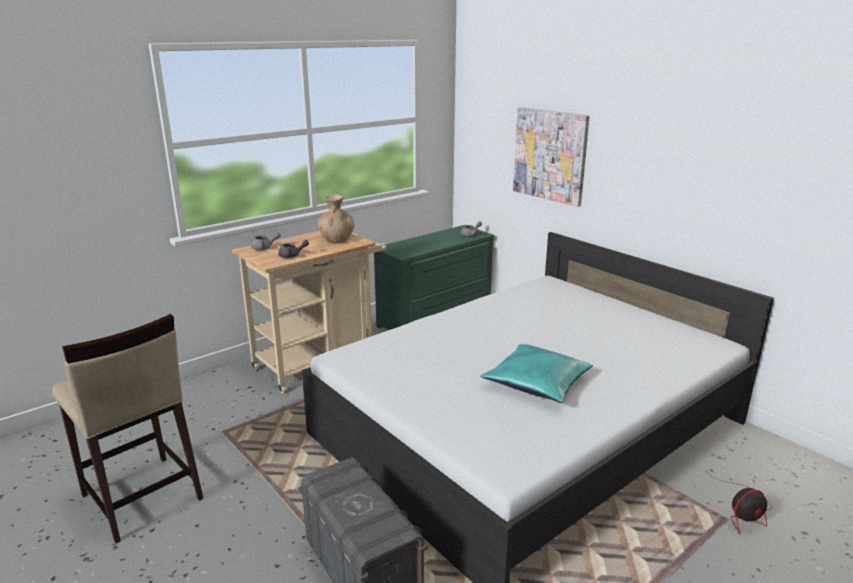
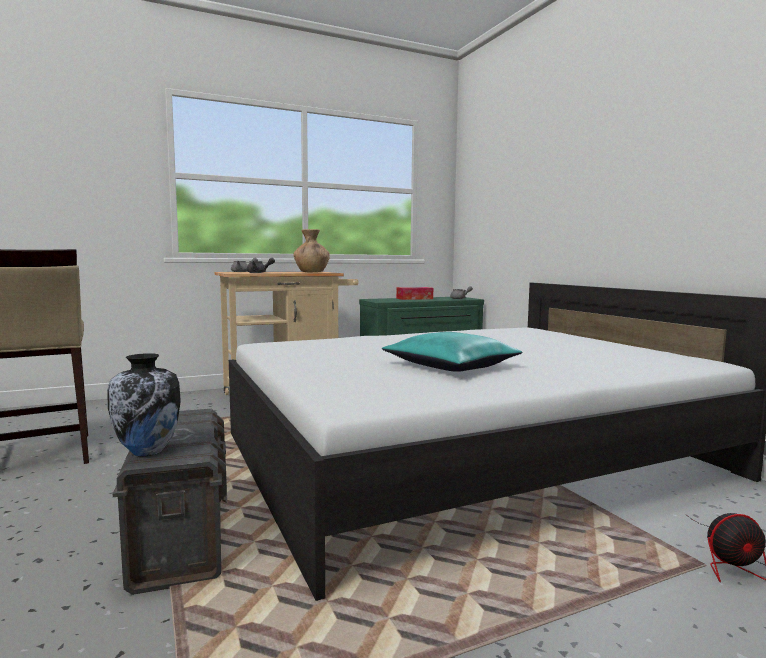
camera: 15 degrees right, 15 degrees down
picture [513,107,590,207] -> none
none -> vase [107,353,181,456]
none -> tissue box [396,287,433,300]

